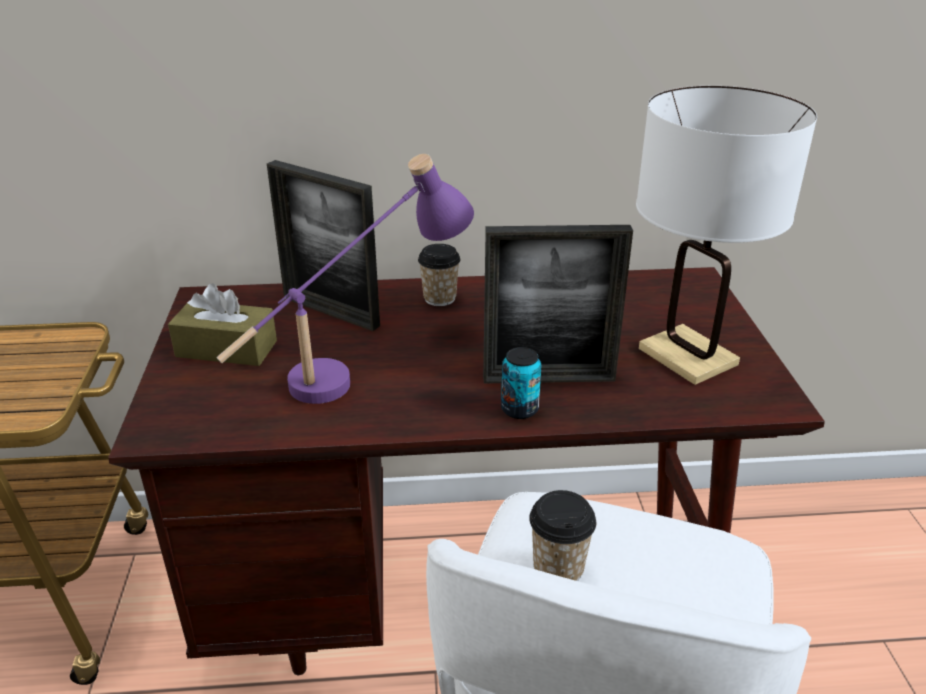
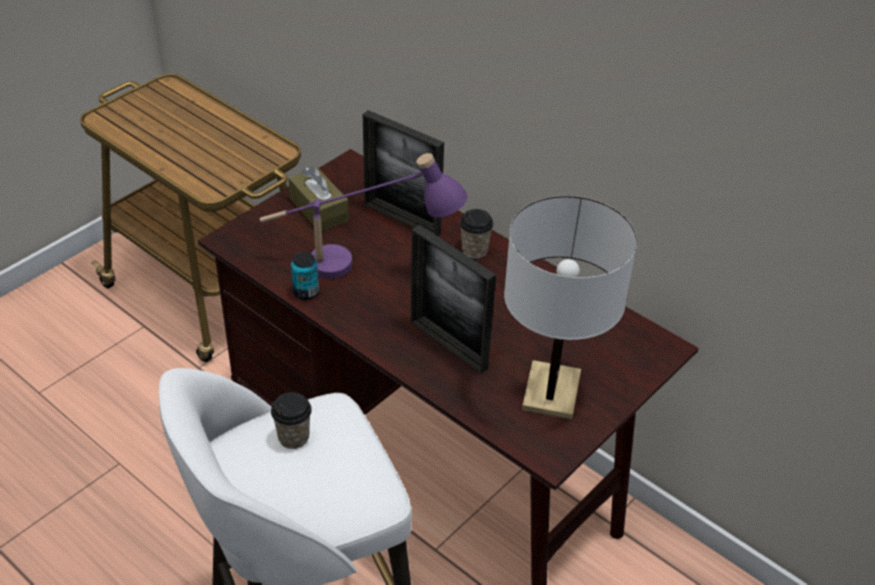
camera: 45 degrees right, 10 degrees up
picture frame [267,160,380,331] -> picture frame turned 45 degrees counterclockwise [363,110,444,237]
can [501,347,541,419] -> can moved to [291,252,319,300]

